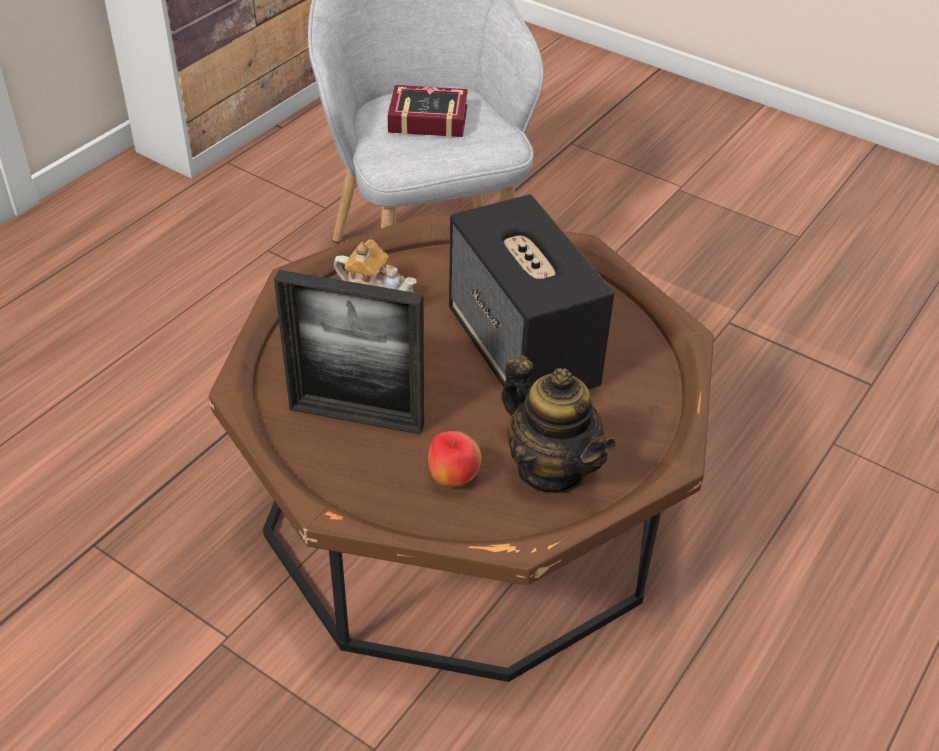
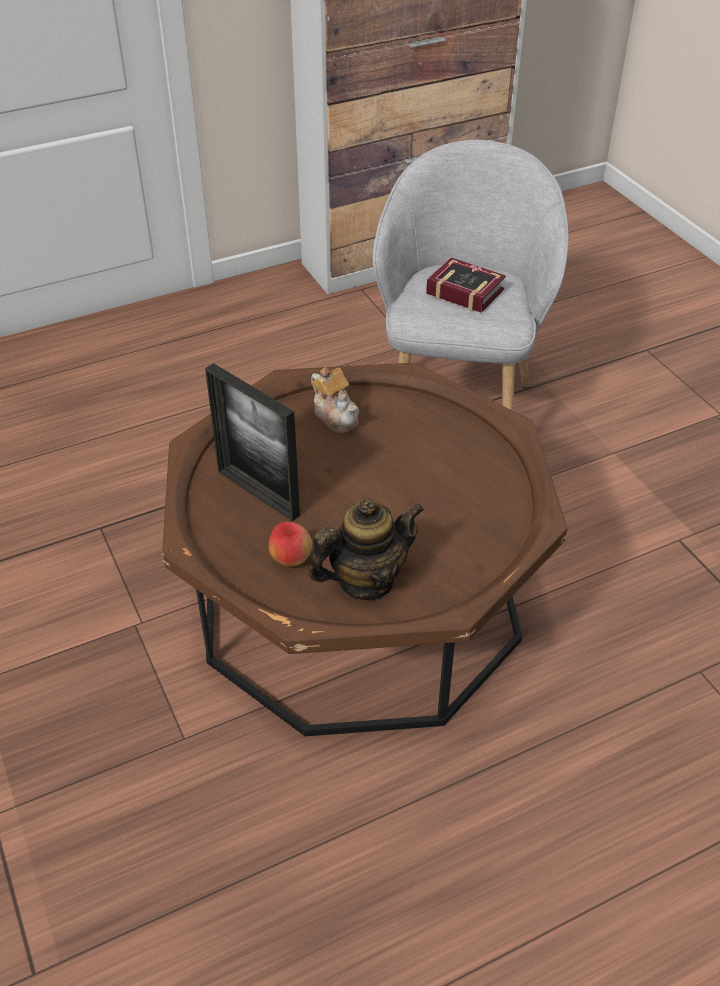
camera: 30 degrees right, 0 degrees up
speaker [449,194,614,404] -> none
teapot [501,355,616,493] -> teapot turned 105 degrees counterclockwise [308,499,424,600]

